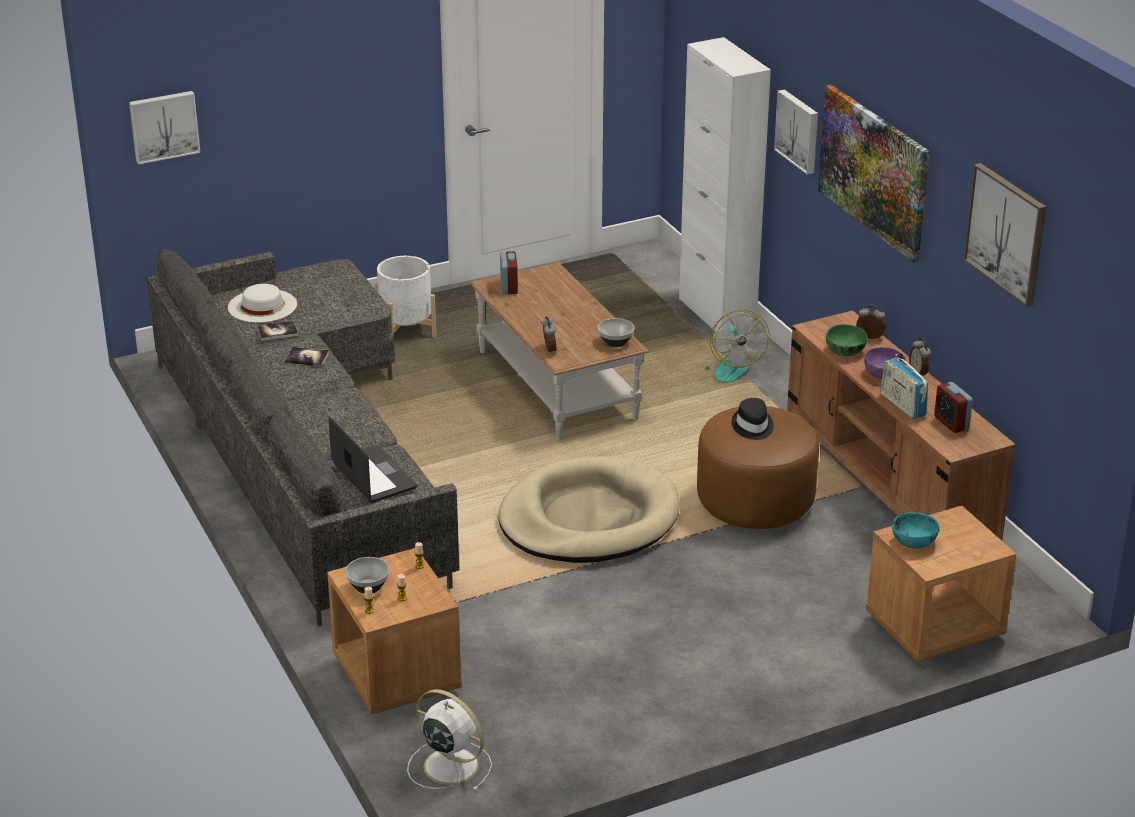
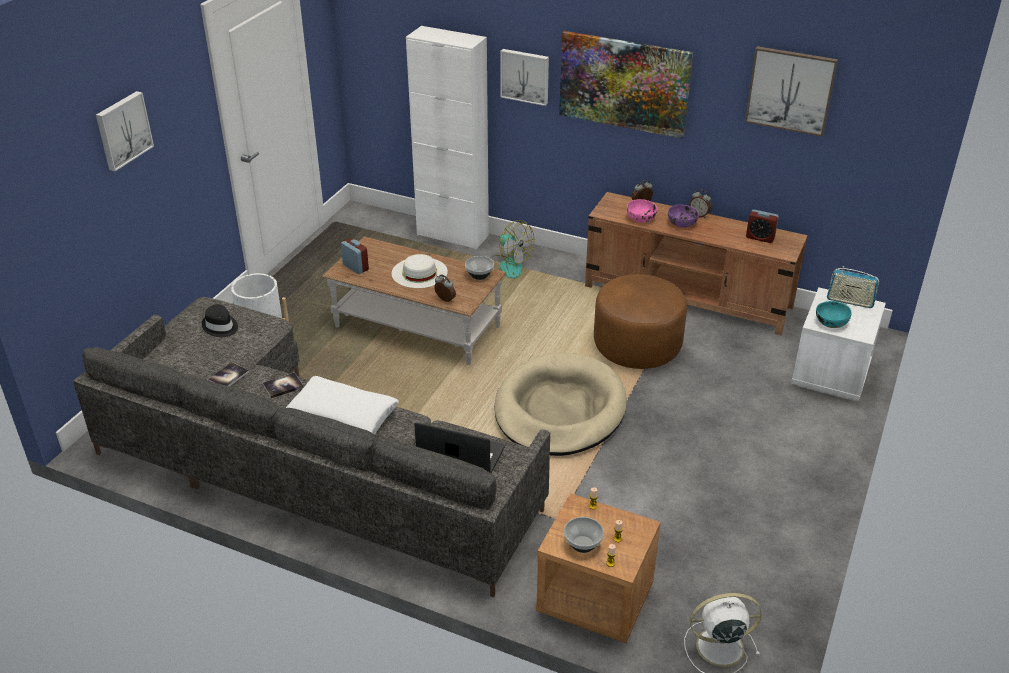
camera: 40 degrees left, 5 degrees up
picture [129,91,200,165] -> picture moved to [96,91,154,171]
white hat [228,284,297,323] -> white hat moved to [391,254,448,288]
black hat [732,398,774,440] -> black hat moved to [202,304,238,337]
green bowl [826,324,867,356] -> pink bowl [627,199,657,223]
brown nightstand [866,505,1016,662] -> white nightstand [791,288,886,401]
radio [880,354,928,419] -> radio moved to [827,266,879,308]
none -> white pillow [286,376,399,434]

